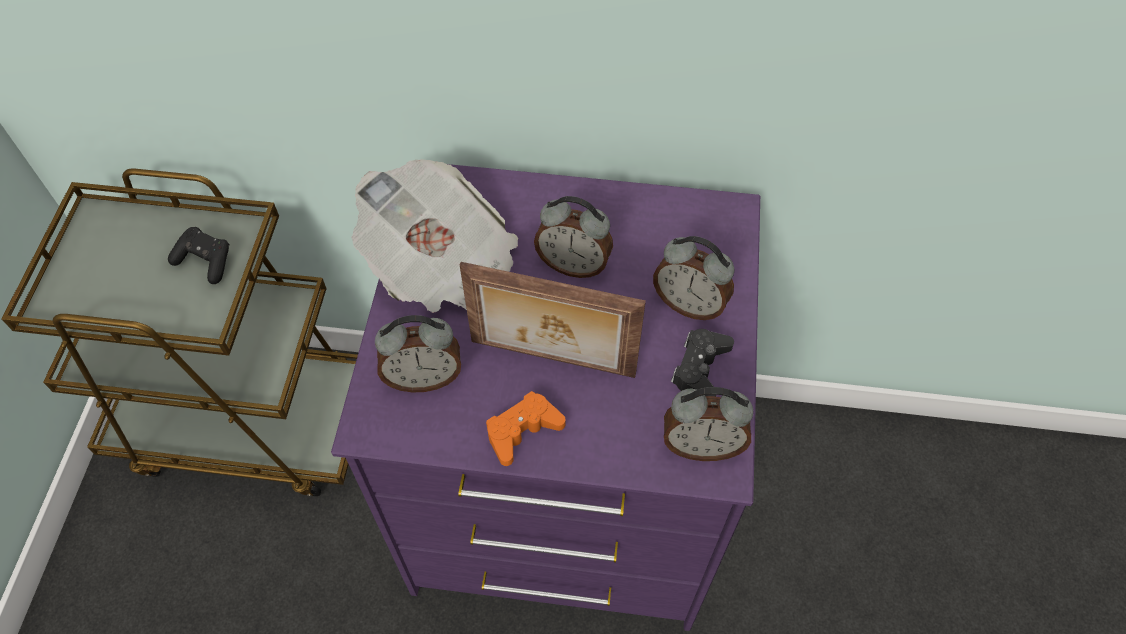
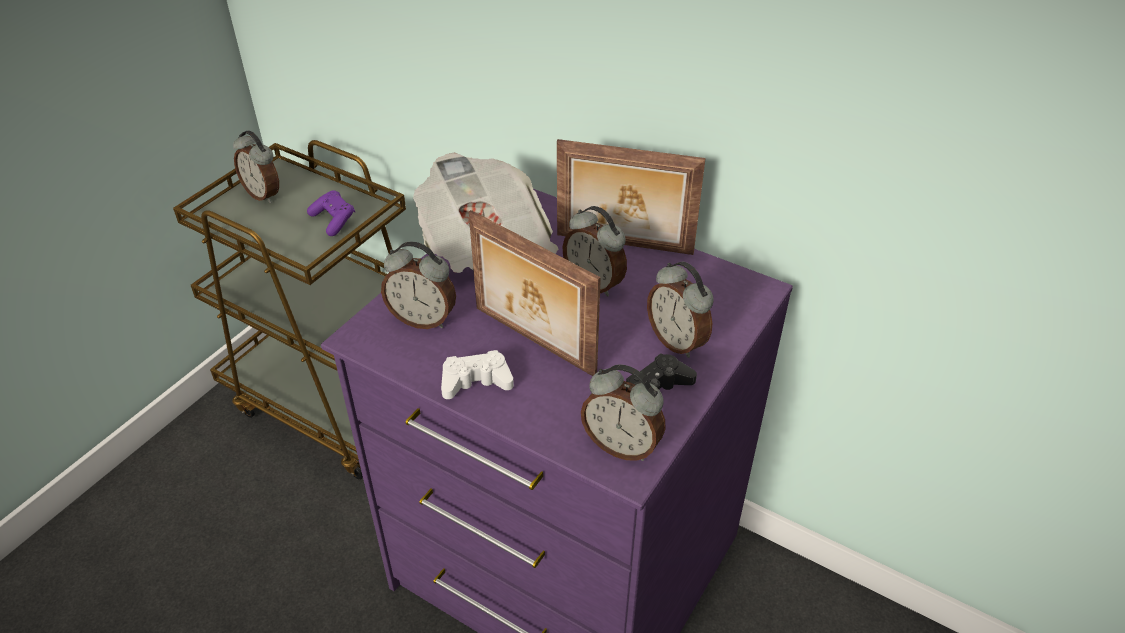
camera: 25 degrees right, 15 degrees down
black game controller [168,227,229,284] -> purple game controller [307,190,355,236]
orange game controller [486,391,565,466] -> white game controller [441,350,514,399]
none -> alarm clock [233,130,279,203]
none -> picture frame [557,139,706,255]

